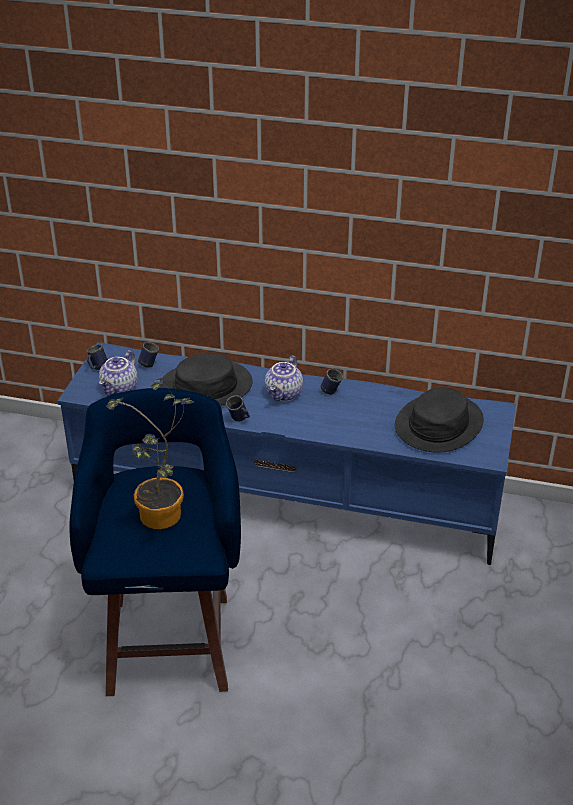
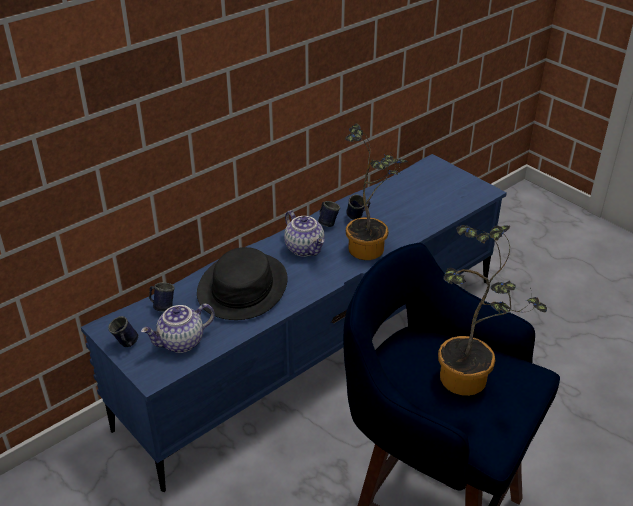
camera: 55 degrees left, 0 degrees up
teapot [99,350,138,396] -> teapot turned 90 degrees clockwise [141,304,215,353]
blue mug [226,395,250,421] -> blue mug moved to [346,194,370,219]
black hat [395,387,484,453] -> none
none -> potted plant [345,124,408,260]

